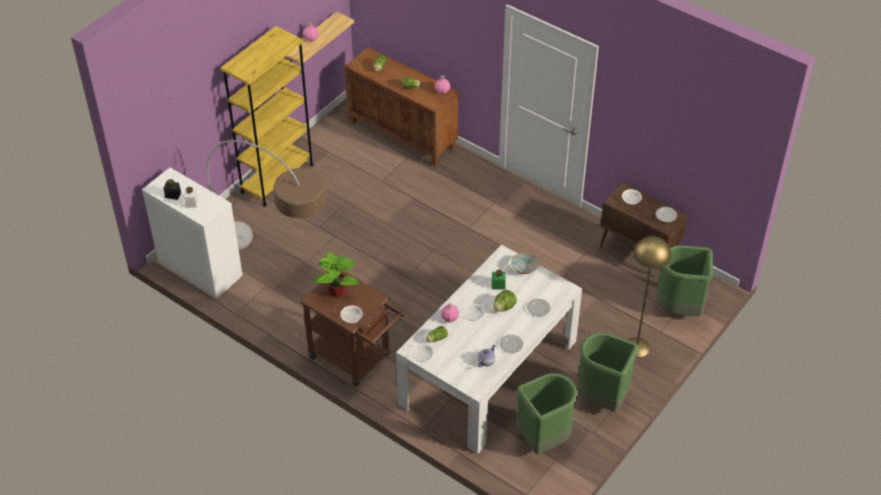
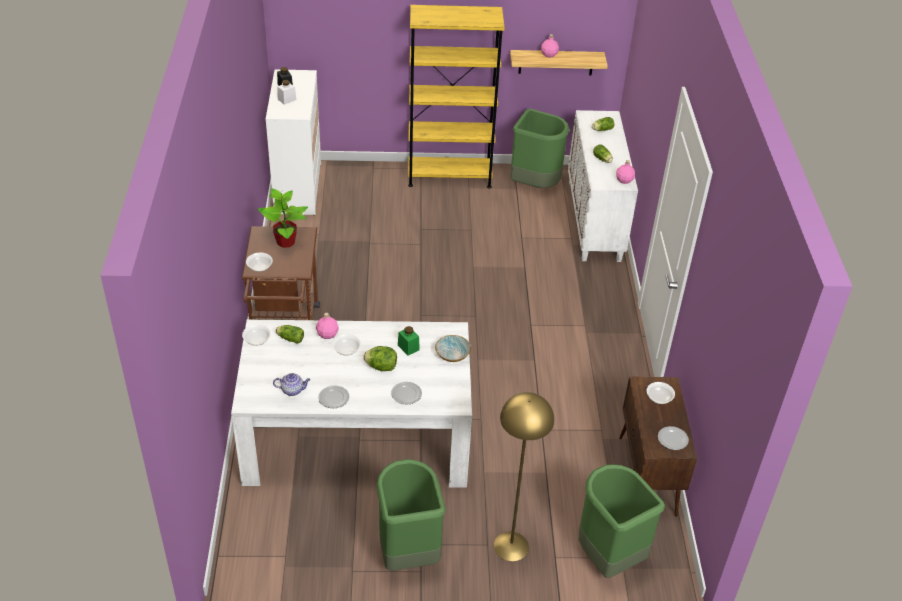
camera: 50 degrees right, 5 degrees down
floor lamp [206,140,326,250] -> none
brown cabinet [345,47,459,166] -> white cabinet [568,110,638,262]
green trash can [517,373,578,455] -> green trash can moved to [510,109,569,188]

